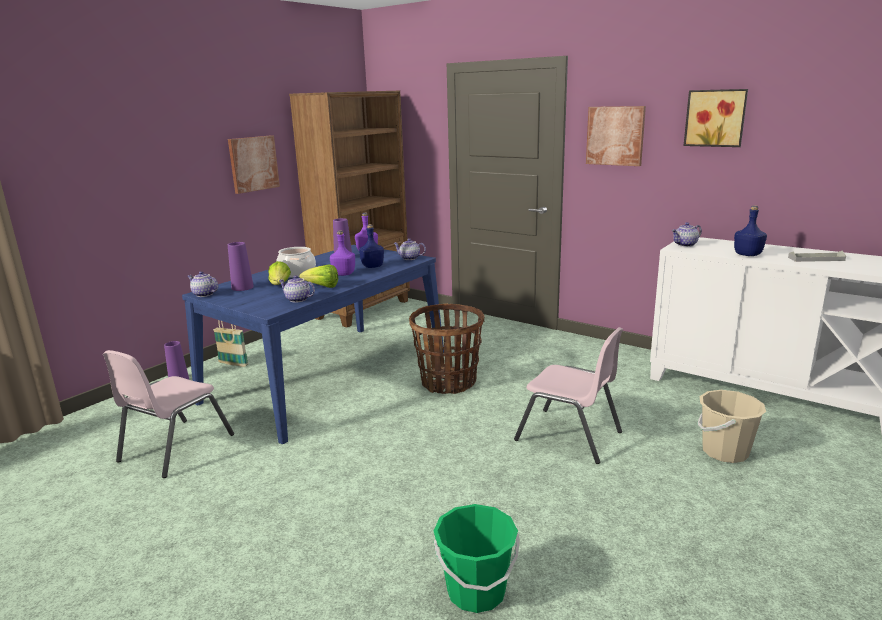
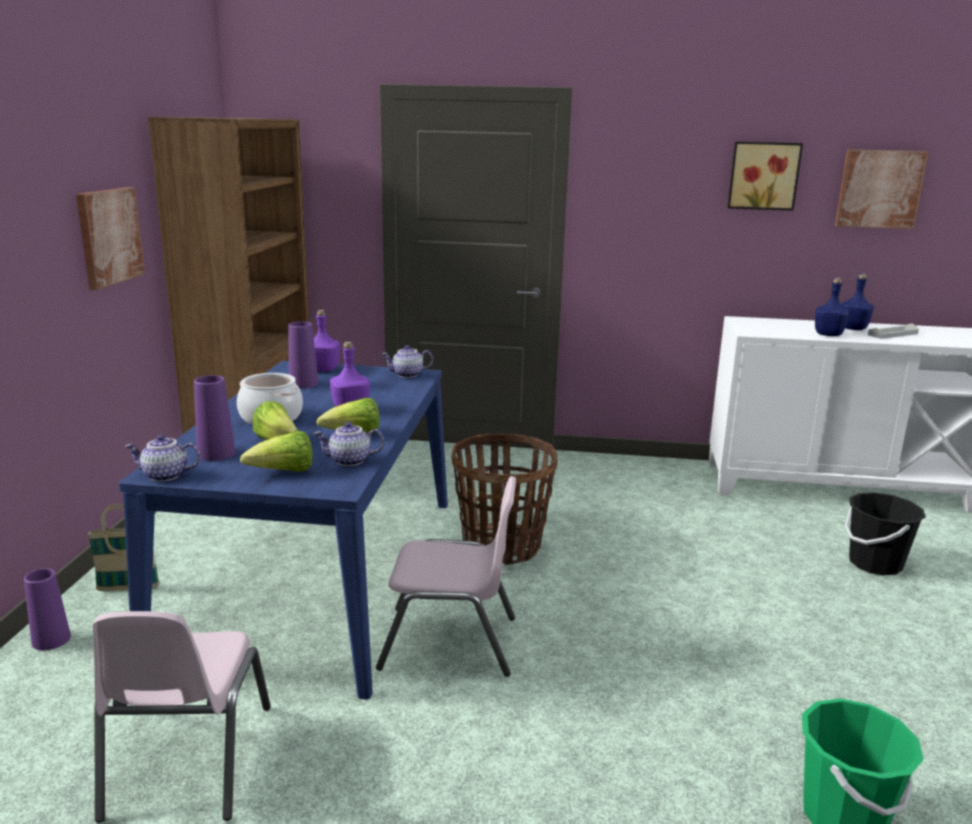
camera: 30 degrees left, 0 degrees up
blue bottle [359,224,384,268] -> blue bottle moved to [841,274,874,330]
pink chair [514,327,623,464] -> pink chair moved to [376,476,516,677]
picture [586,106,646,166] -> picture moved to [835,149,929,229]
teapot [672,222,702,247] -> none
beige bucket [697,390,766,463] -> black bucket [845,492,926,575]
none -> lettuce [240,431,312,472]

